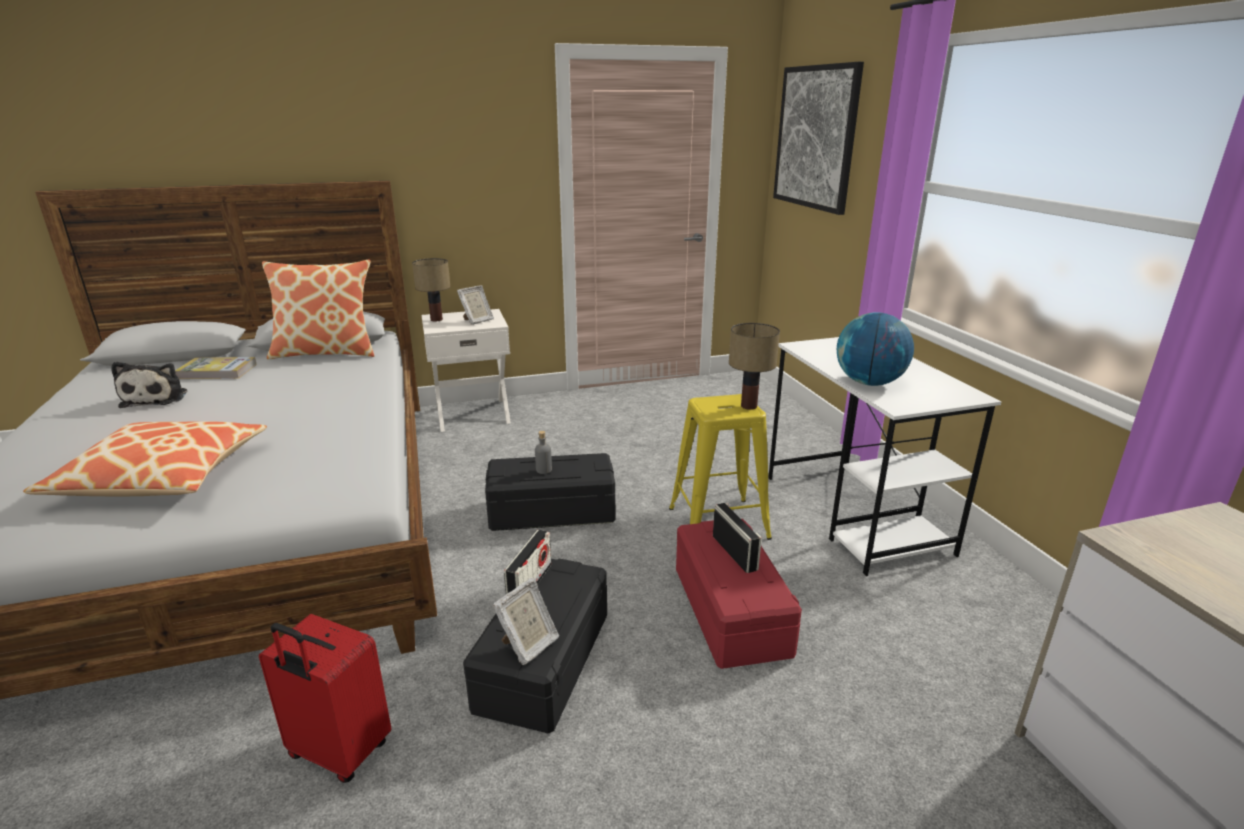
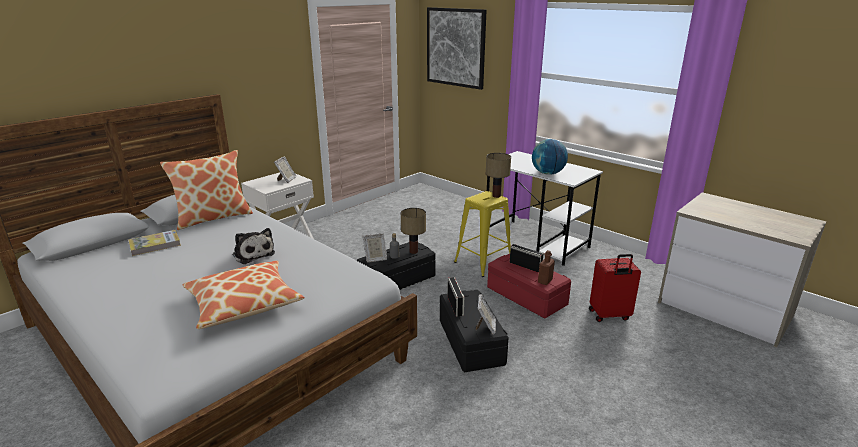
camera: 30 degrees left, 0 degrees up
plush toy [111,362,187,408] -> plush toy moved to [233,228,275,264]
red suitcase [259,614,392,783] -> red suitcase moved to [589,254,641,322]
table lamp [412,258,450,322] -> table lamp moved to [401,208,426,254]
none -> picture frame [362,233,387,263]
none -> brown bottle [538,250,555,285]

